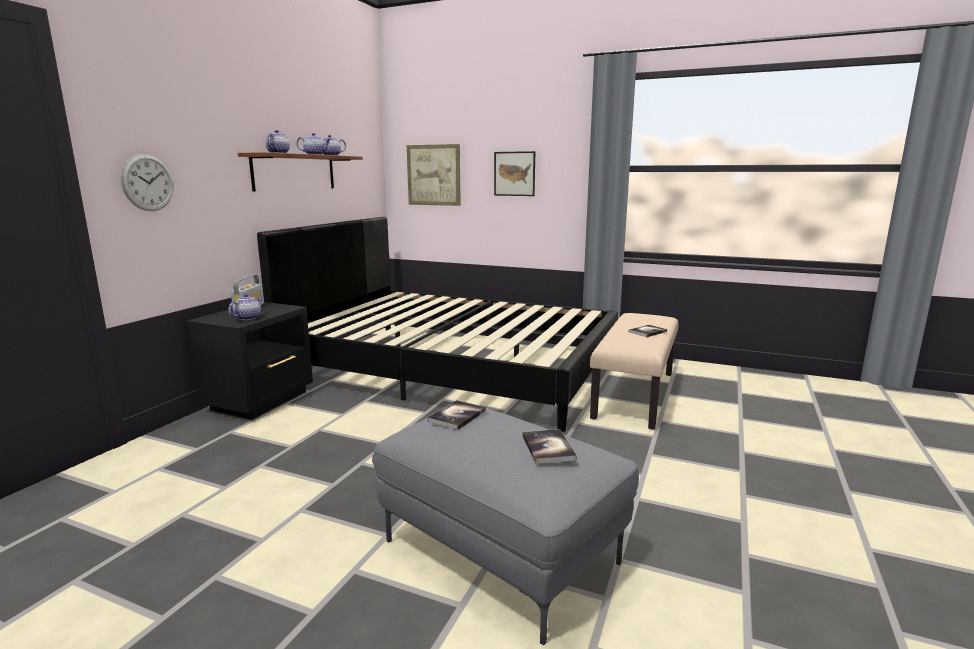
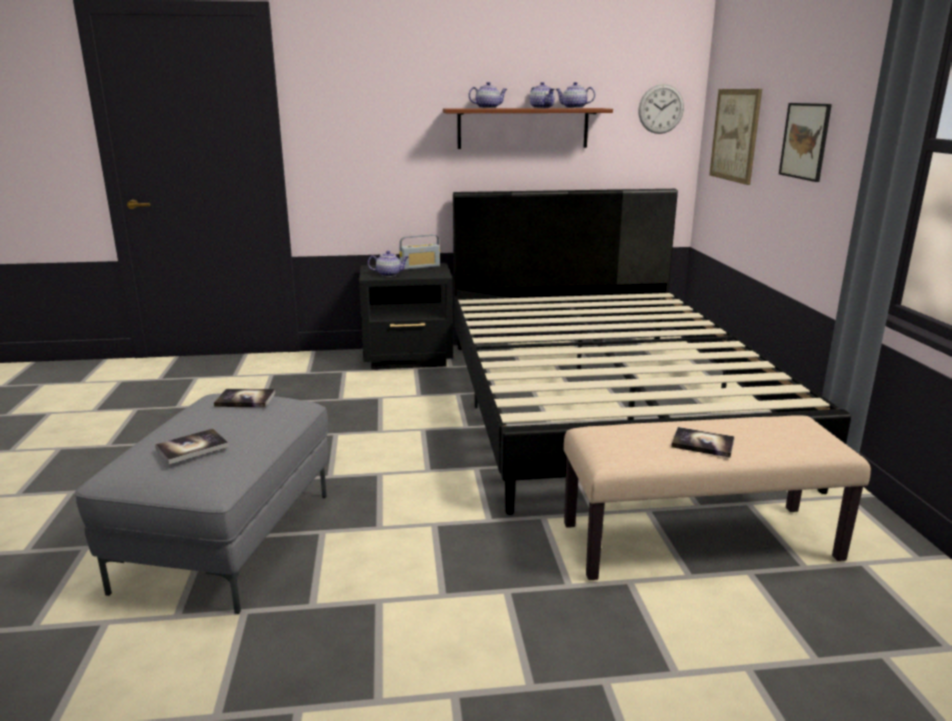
camera: 60 degrees right, 5 degrees up
wall clock [121,154,174,211] -> wall clock moved to [638,84,684,134]

